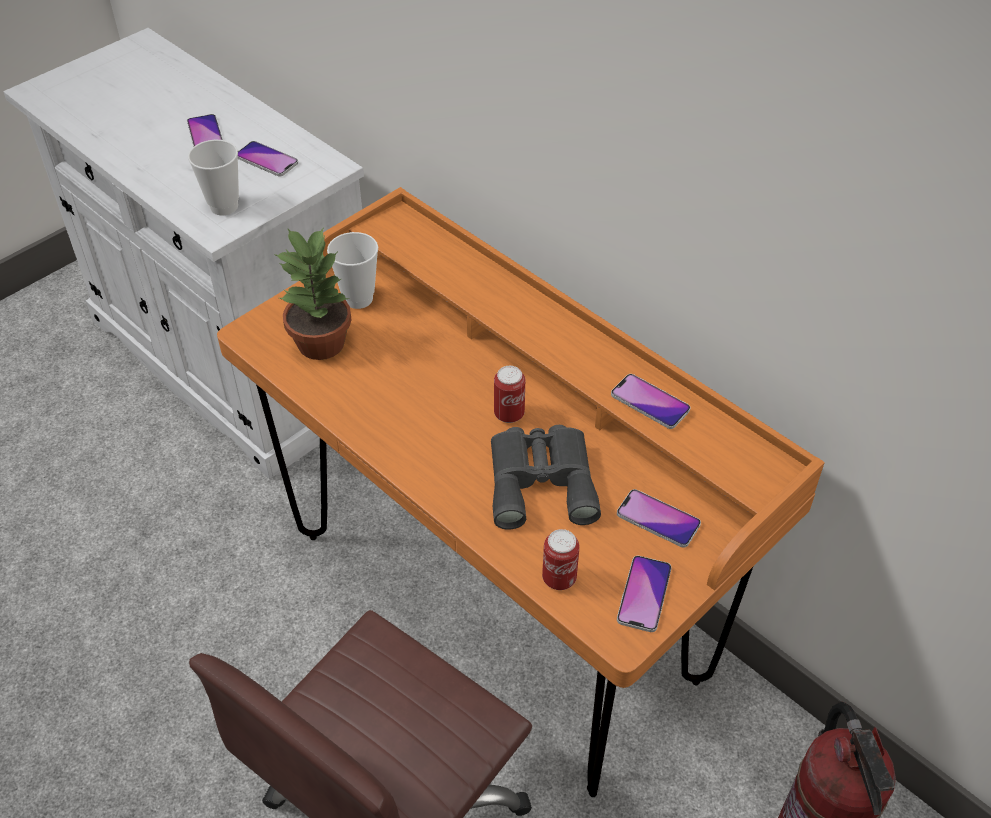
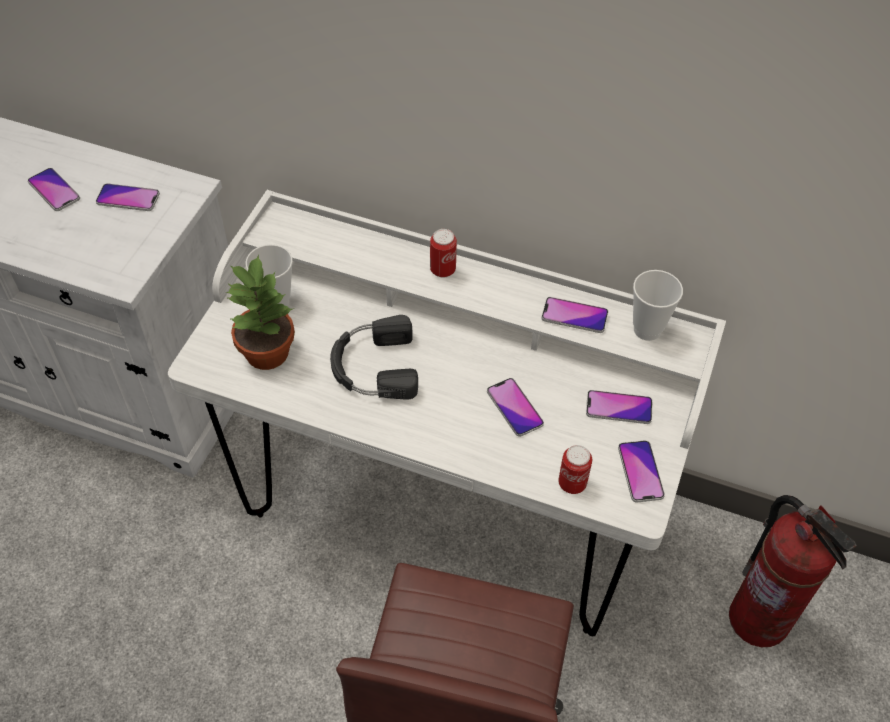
camera: 25 degrees left, 5 degrees up
cup [188,140,239,216] -> cup moved to [633,270,683,341]
orange desk [217,187,825,797] -> white desk [168,190,726,636]
grey binoculars [491,425,601,530] -> phone [487,378,544,437]
can [494,366,525,423] -> can moved to [430,229,457,278]
none -> black headphones [330,315,418,400]

